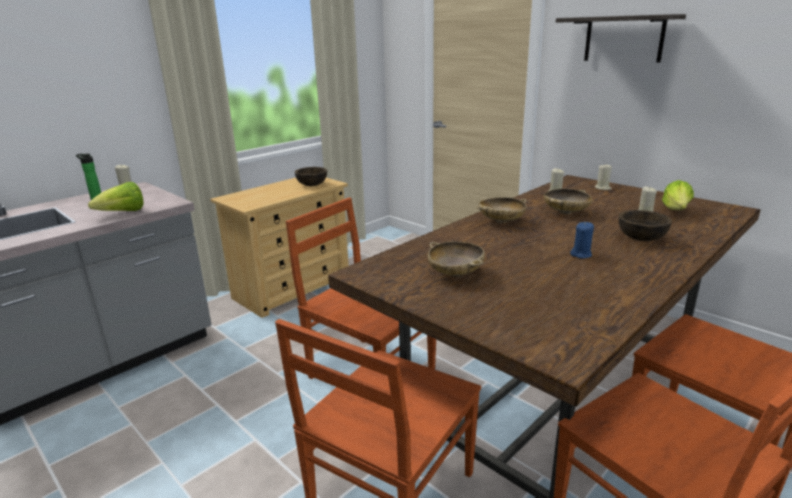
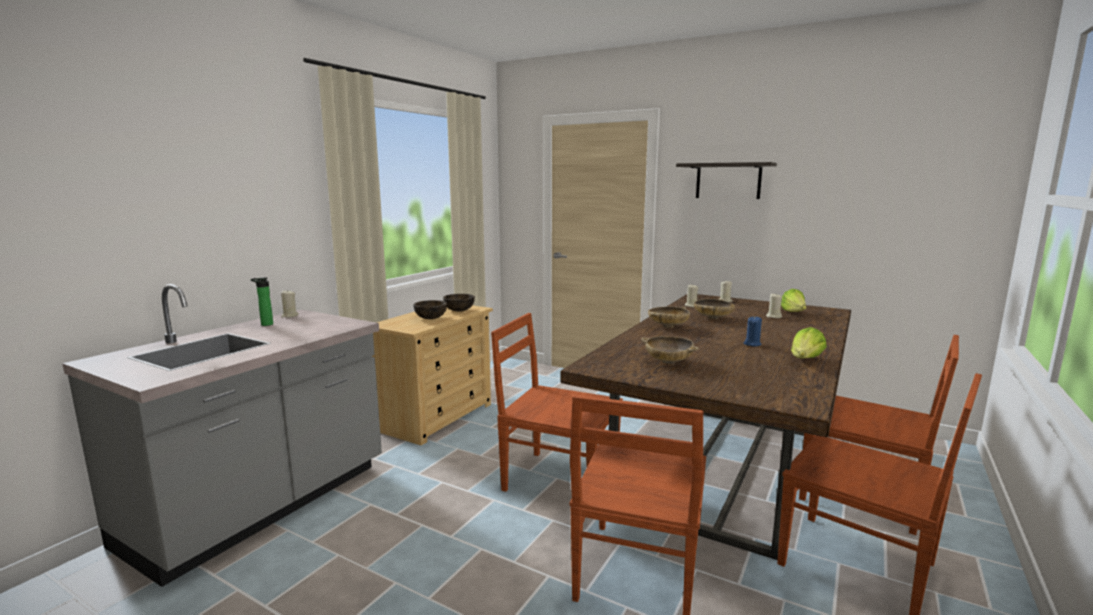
camera: 15 degrees left, 10 degrees down
lettuce [88,182,143,211] -> lettuce moved to [791,327,827,358]
brown bowl [619,210,672,241] -> brown bowl moved to [413,300,447,319]

